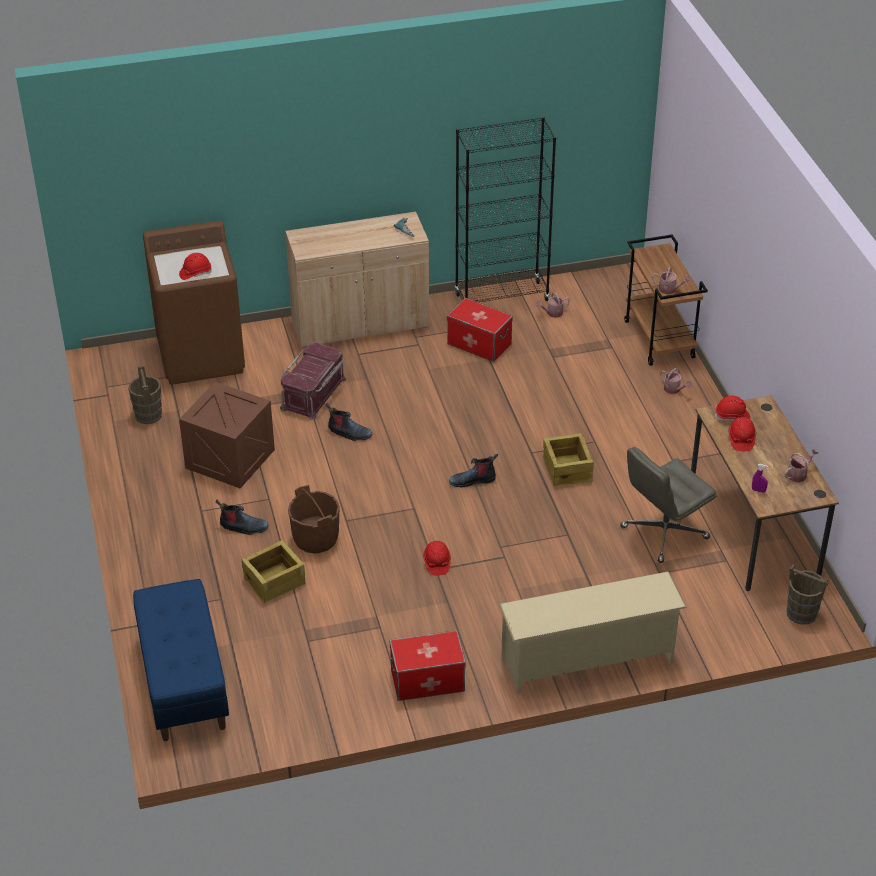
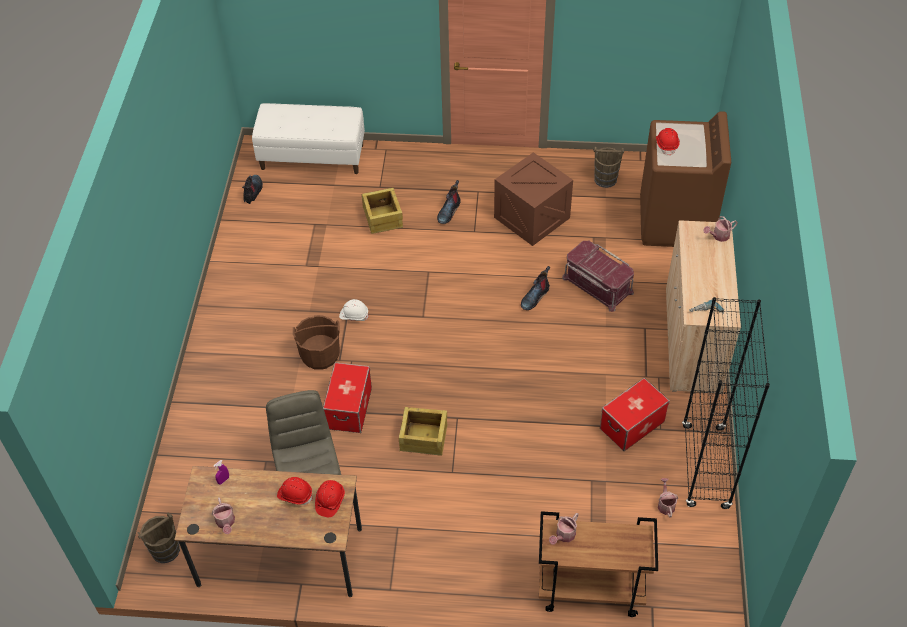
camera: 110 degrees right, 10 degrees up
blue bench [133,579,229,741] -> white bench [252,103,365,174]
brown bucket [288,485,340,553] -> brown bucket moved to [293,315,340,370]
storage box [390,630,466,701] -> storage box moved to [323,362,372,433]
red hard hat [423,541,451,576] -> white hard hat [339,299,369,321]
boot [449,454,498,487] -> boot moved to [242,175,263,204]
beige shoe rack [499,571,687,695] -> none
watering can [660,368,692,394] -> watering can moved to [703,216,738,242]

